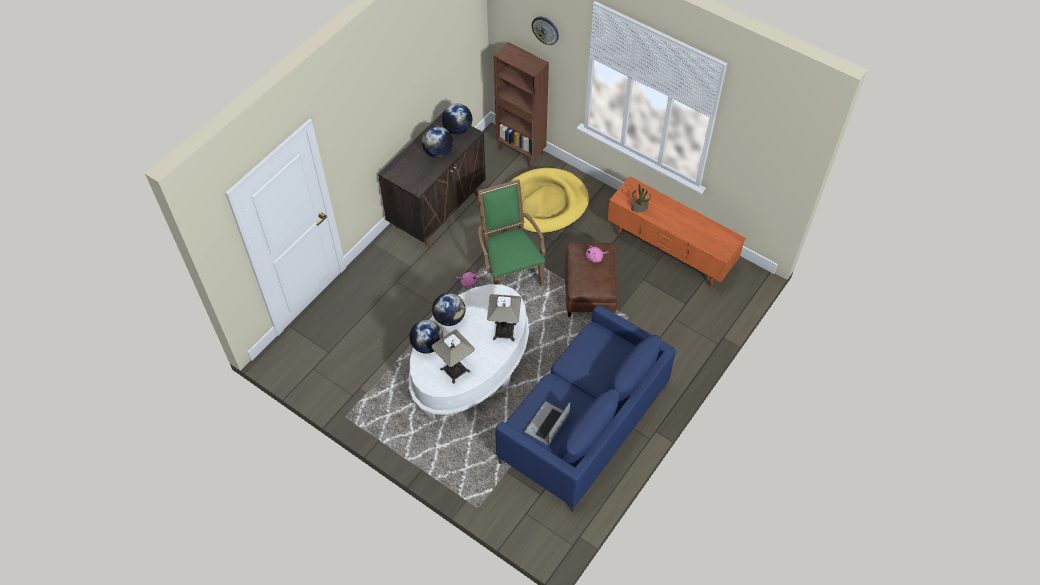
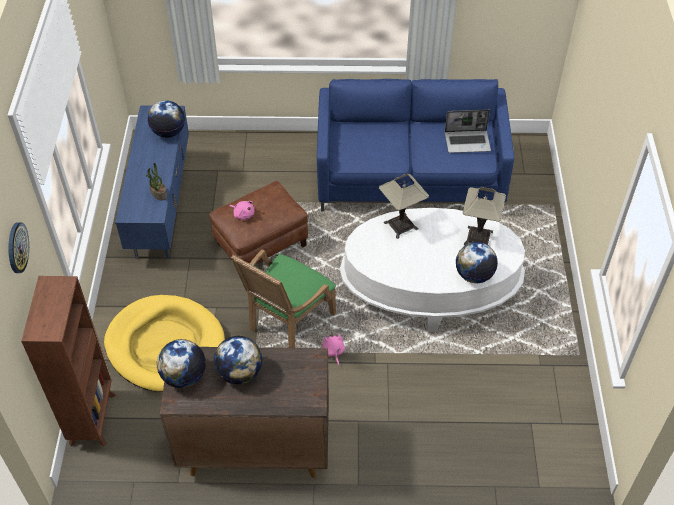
camera: 125 degrees left, 5 degrees down
globe [432,293,465,326] -> globe moved to [148,100,185,138]
orange tv stand [607,176,746,288] -> blue tv stand [115,106,189,259]

